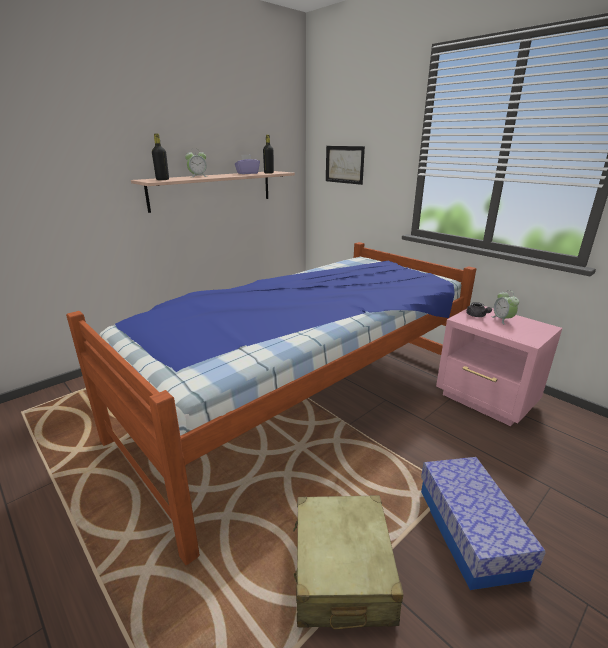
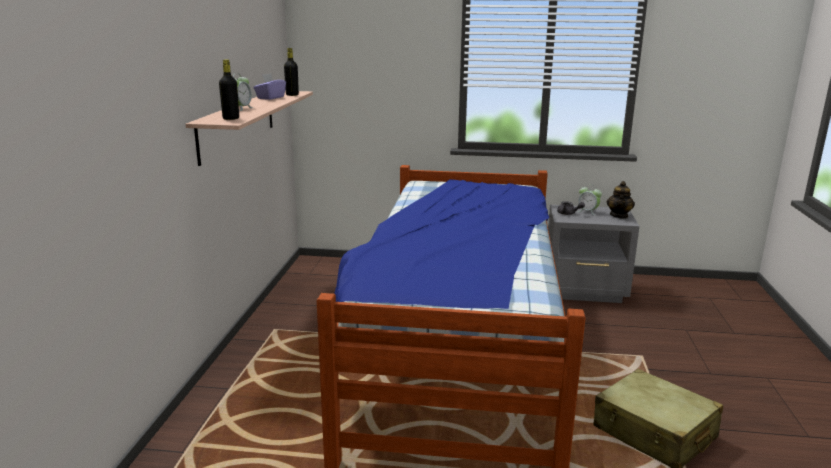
camera: 40 degrees left, 5 degrees down
picture [326,146,365,185] -> none
storage box [421,457,546,590] -> none
pink nightstand [436,306,562,426] -> grey nightstand [548,205,640,303]
none -> teapot [607,181,635,219]

